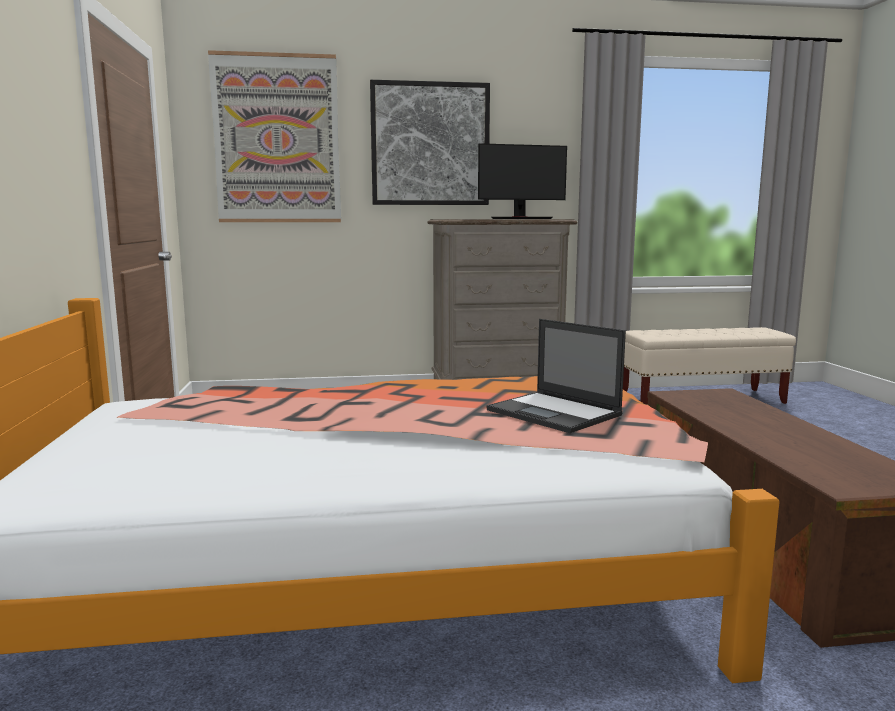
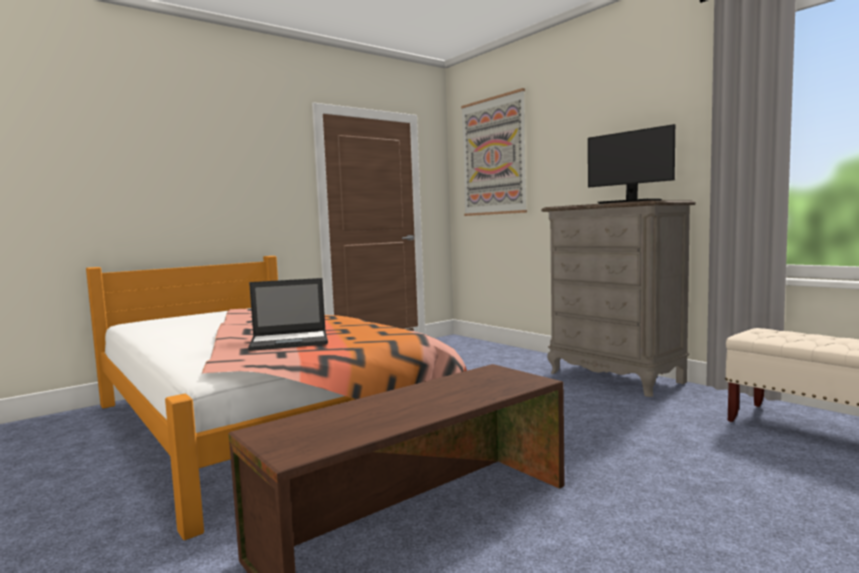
camera: 60 degrees right, 5 degrees down
picture [370,80,490,205] -> none
laptop [486,319,626,433] -> laptop turned 120 degrees counterclockwise [248,278,328,351]

